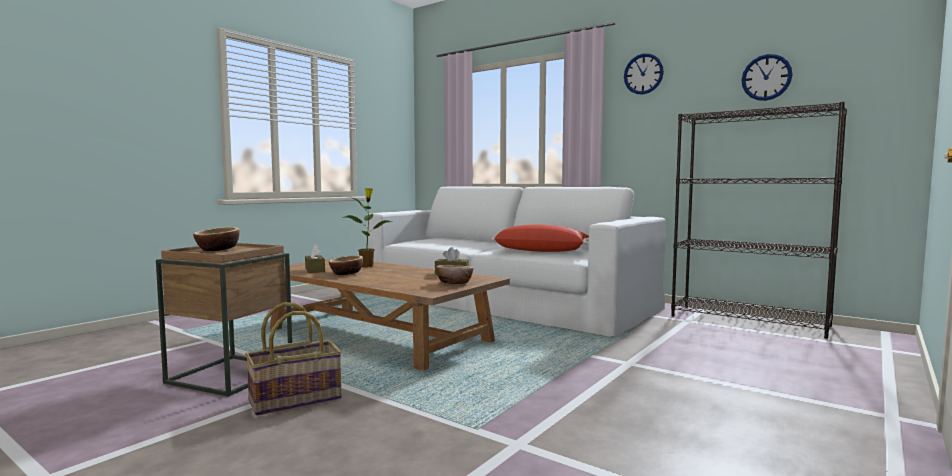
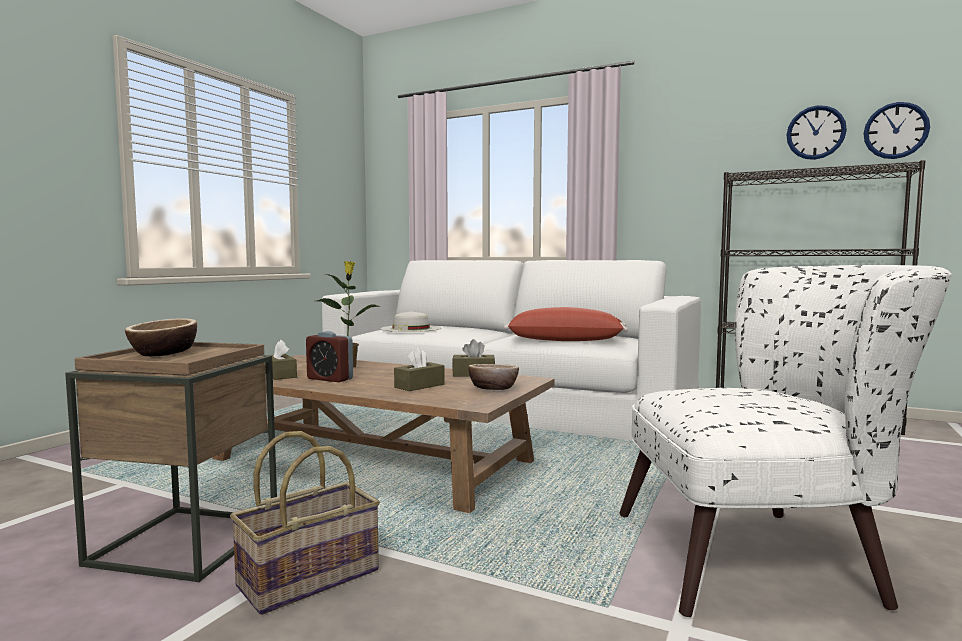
camera: 10 degrees left, 0 degrees up
bowl [329,255,363,275] -> alarm clock [306,331,353,382]
wall clock [624,53,664,94] -> wall clock moved to [863,102,930,159]
none -> white hat [380,312,441,332]
none -> brown tissue box [394,347,445,391]
none -> white armchair [619,265,952,617]

